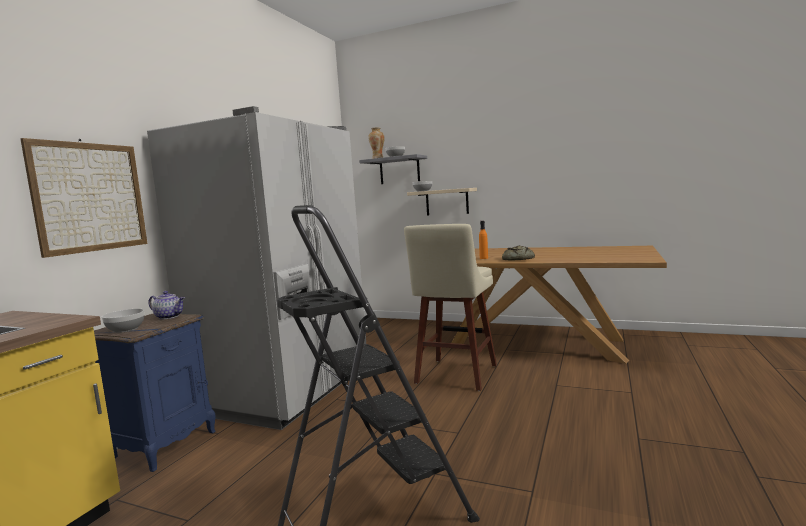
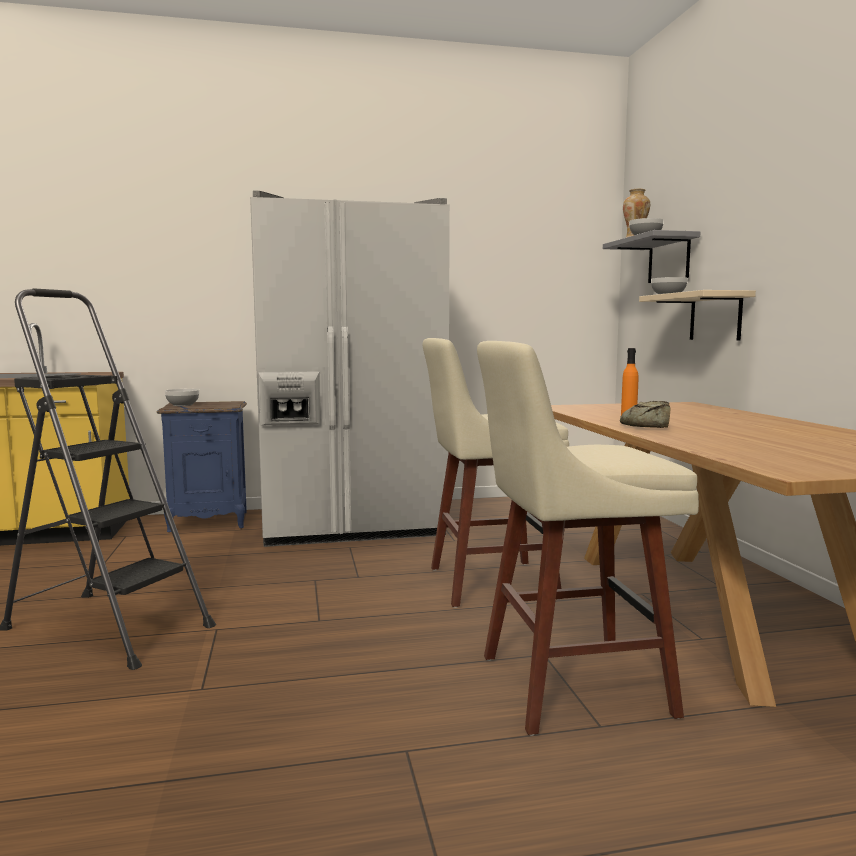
camera: 55 degrees right, 0 degrees up
picture [20,138,148,258] -> none
teapot [149,291,185,319] -> none
none -> beige stool [477,341,699,736]

